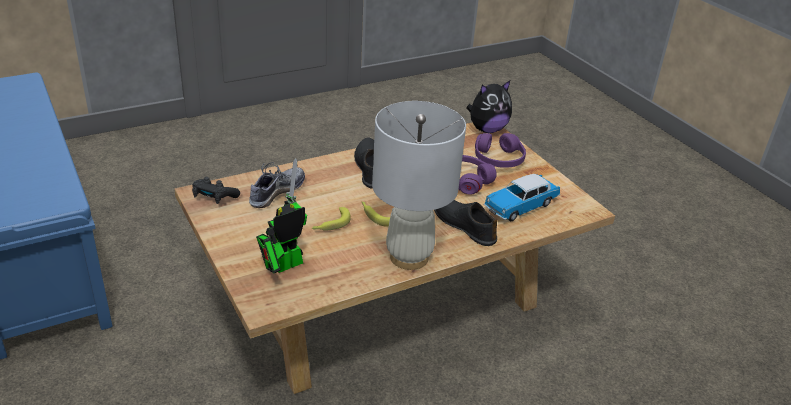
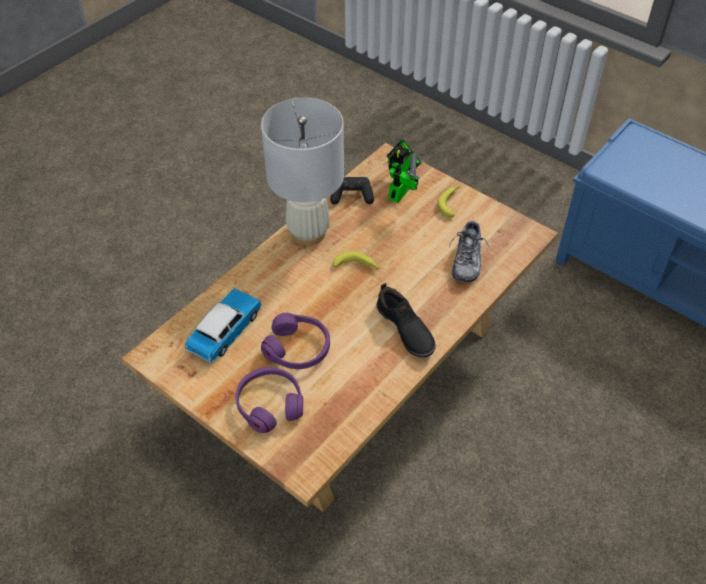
camera: 160 degrees right, 15 degrees up
black game controller [192,177,240,204] -> black game controller moved to [330,177,374,204]
banana [312,207,351,231] -> banana moved to [437,185,460,217]
black shoe [434,200,497,246] -> none
plush toy [467,81,512,133] -> none

